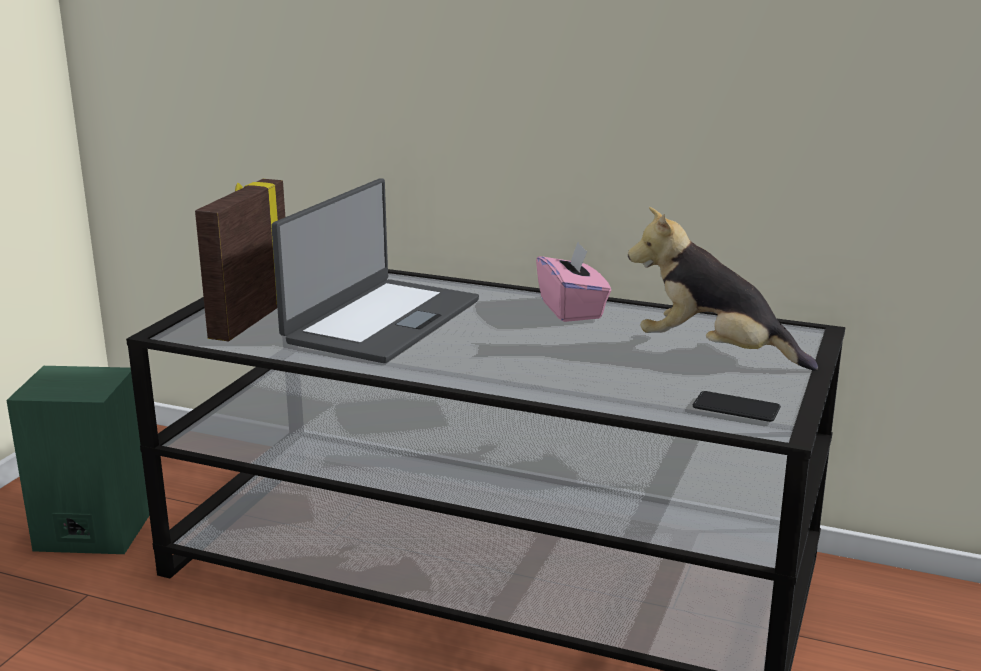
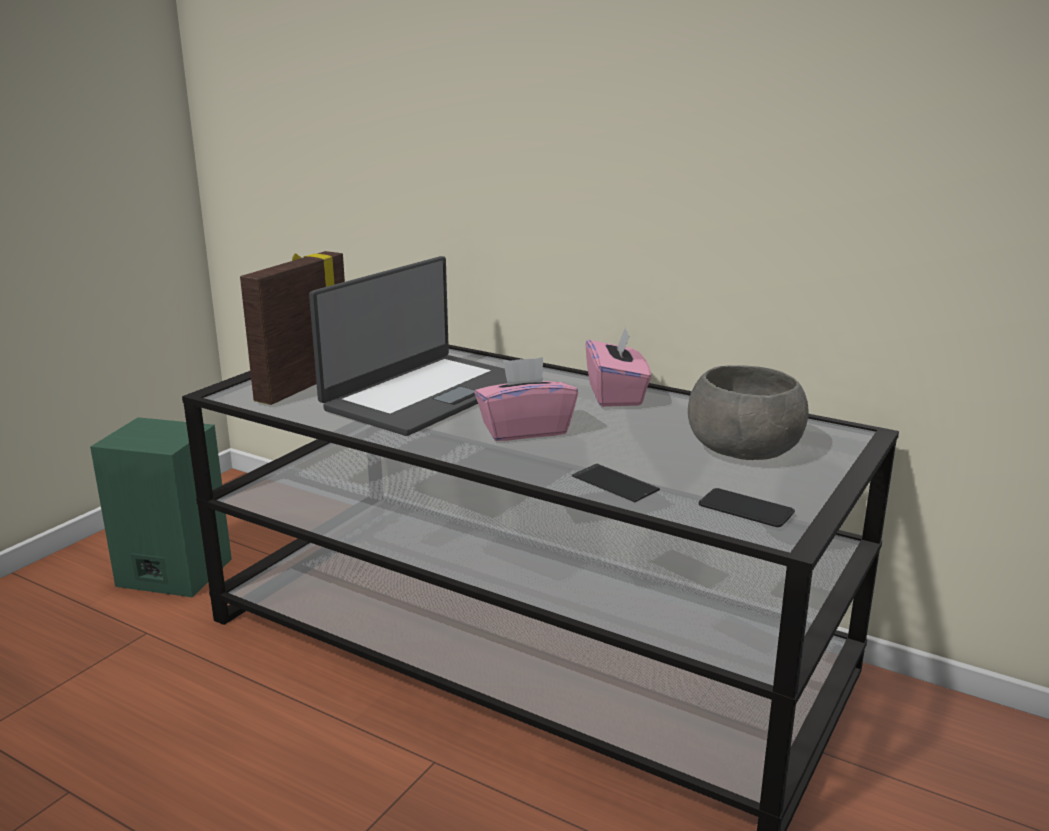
camera: 10 degrees right, 0 degrees up
plush toy [628,207,818,370] -> grey bowl [688,365,809,460]
none -> pink tissue box [475,357,578,441]
none -> phone [572,464,660,502]

